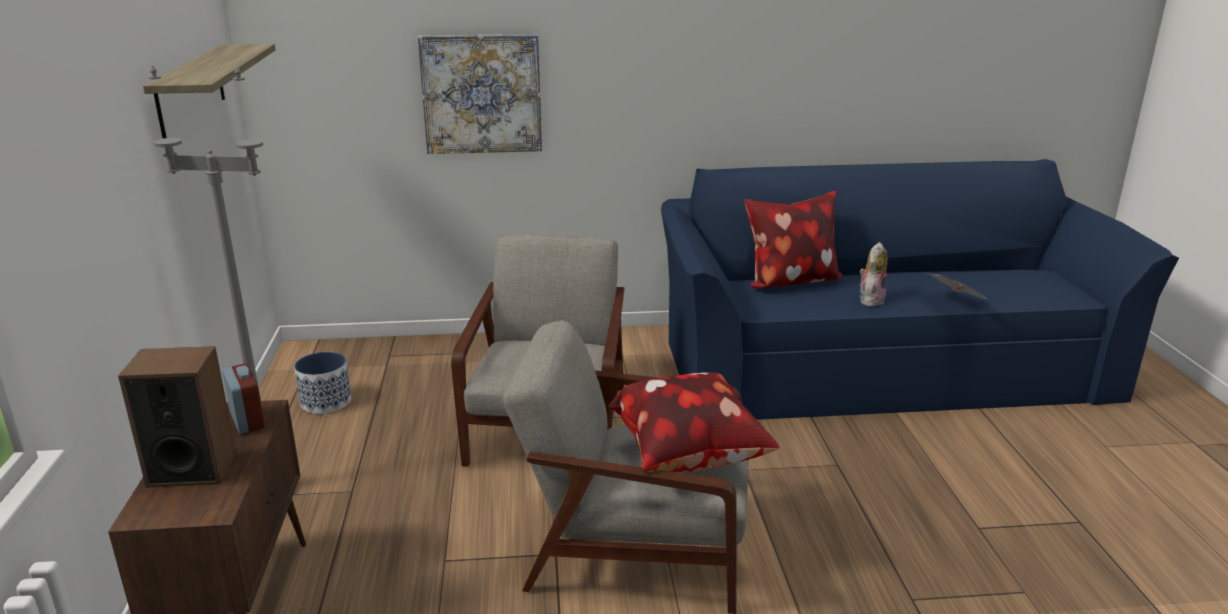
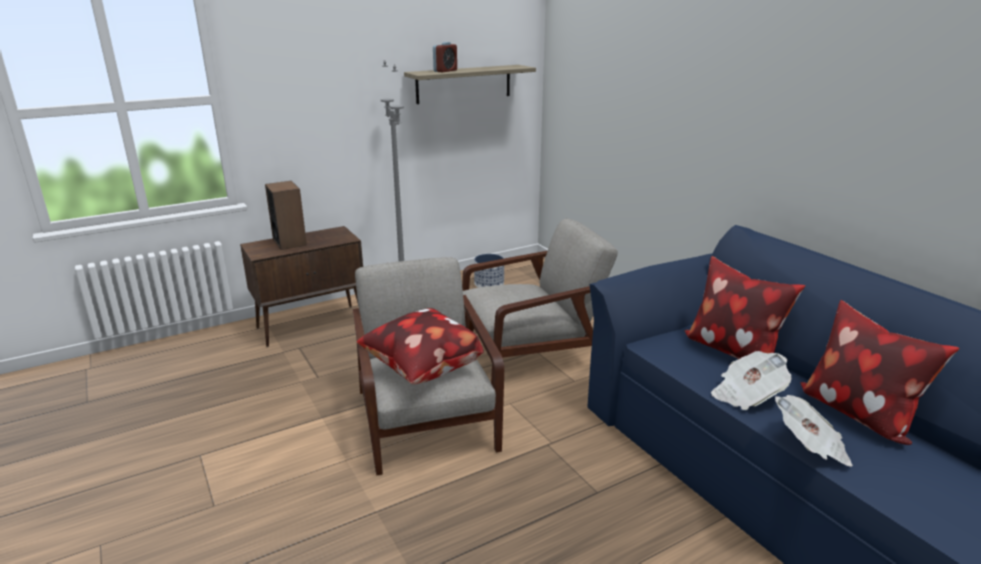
camera: 65 degrees right, 0 degrees up
alarm clock [222,363,265,434] -> alarm clock moved to [433,42,457,72]
picture [418,34,542,154] -> none
plush toy [860,242,888,307] -> newspaper [711,351,792,410]
none -> pillow [800,300,959,445]

